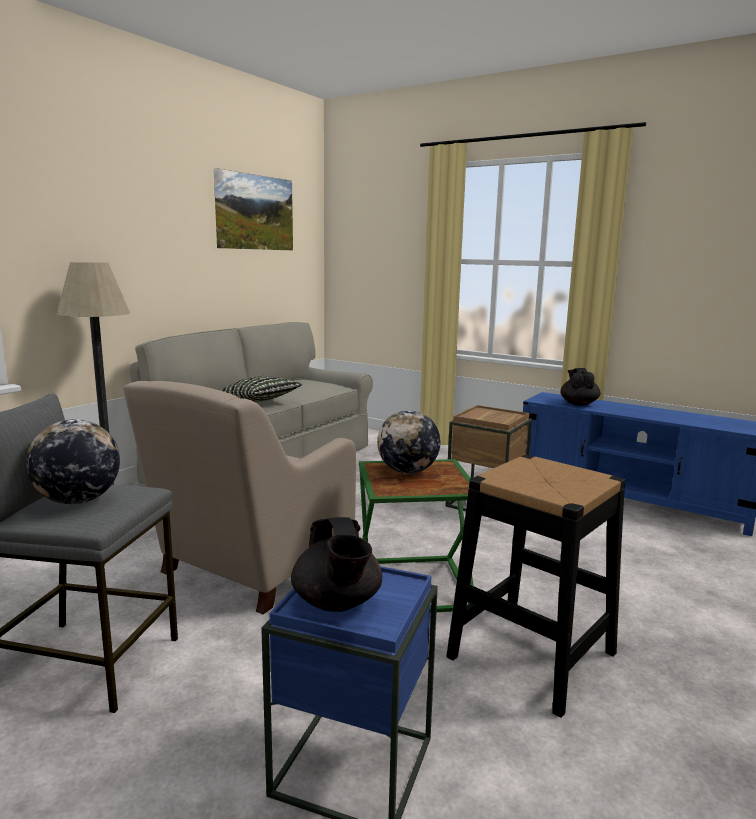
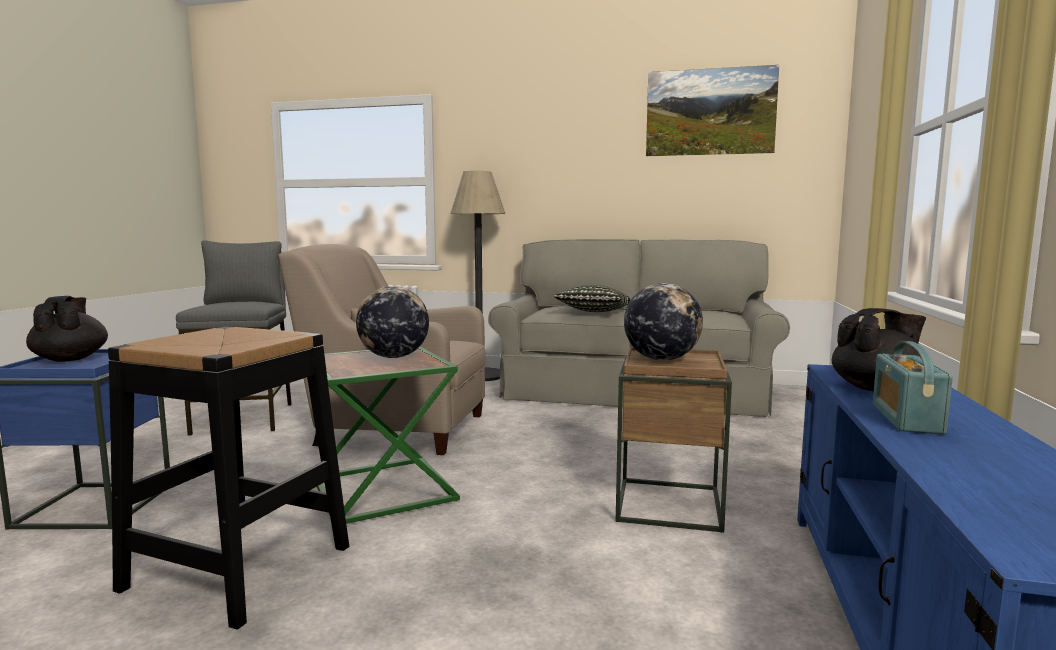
camera: 70 degrees right, 5 degrees down
globe [26,419,120,504] -> globe moved to [624,283,703,361]
black teapot [291,517,382,612] -> black teapot turned 105 degrees clockwise [26,296,108,362]
none -> radio [873,341,953,434]

